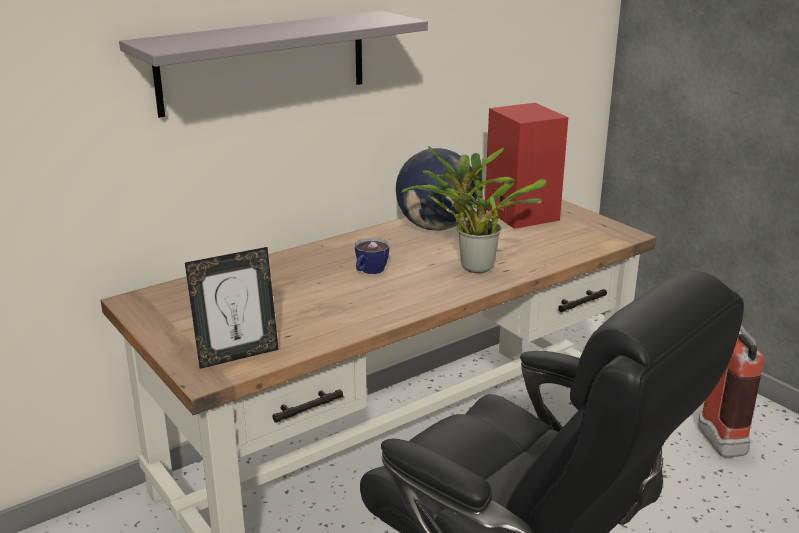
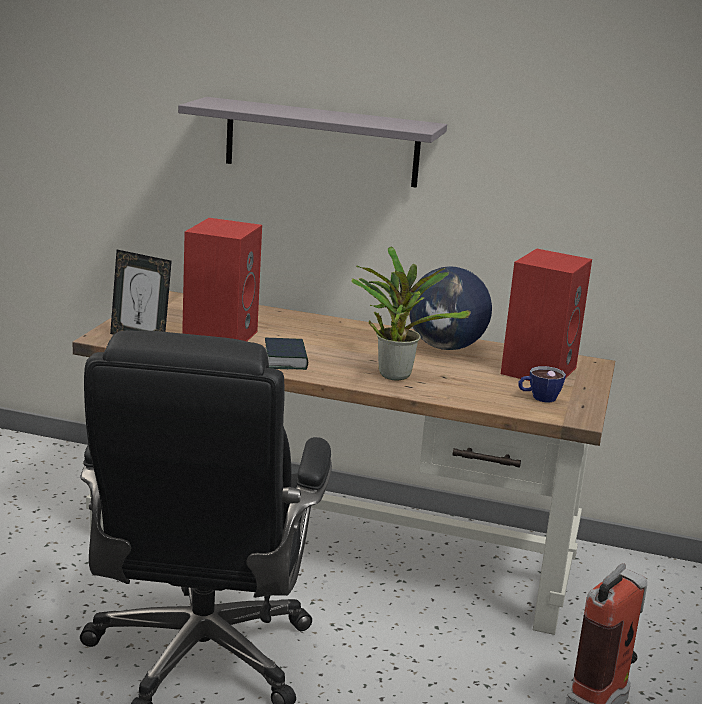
camera: 50 degrees right, 5 degrees down
cup [355,238,390,274] -> cup moved to [518,366,566,402]
none -> red speaker [182,218,262,341]
none -> book [265,338,308,370]

